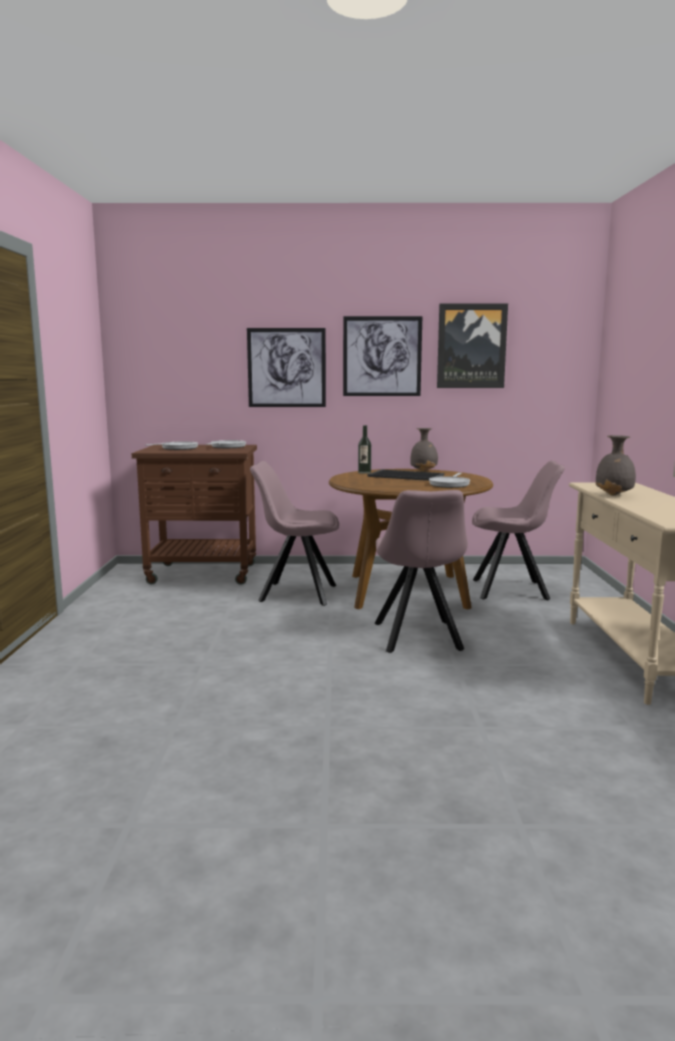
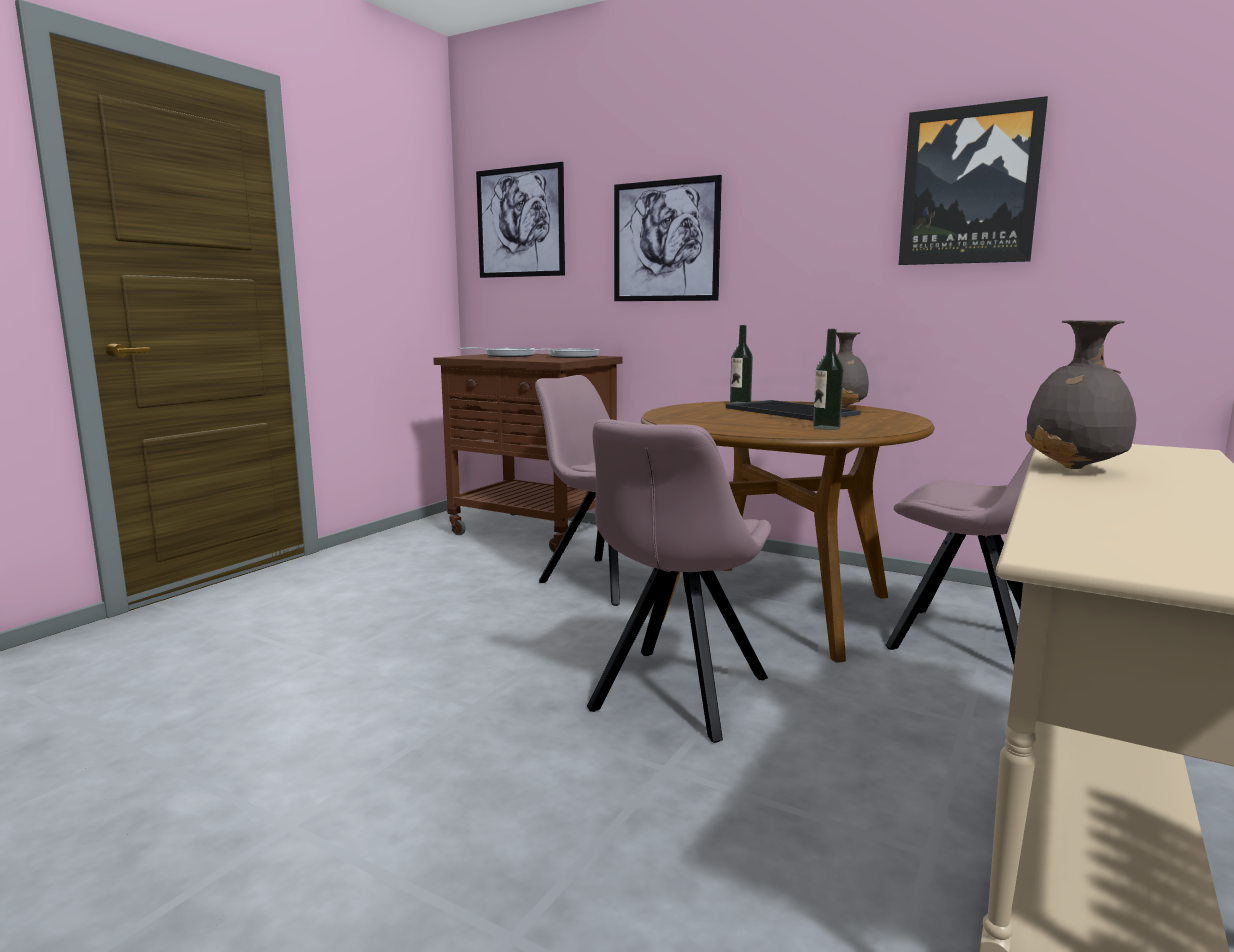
camera: 30 degrees right, 0 degrees up
picture [343,316,422,396] -> picture moved to [476,162,565,278]
frying pan [429,473,470,488] -> bottle [813,329,844,430]

